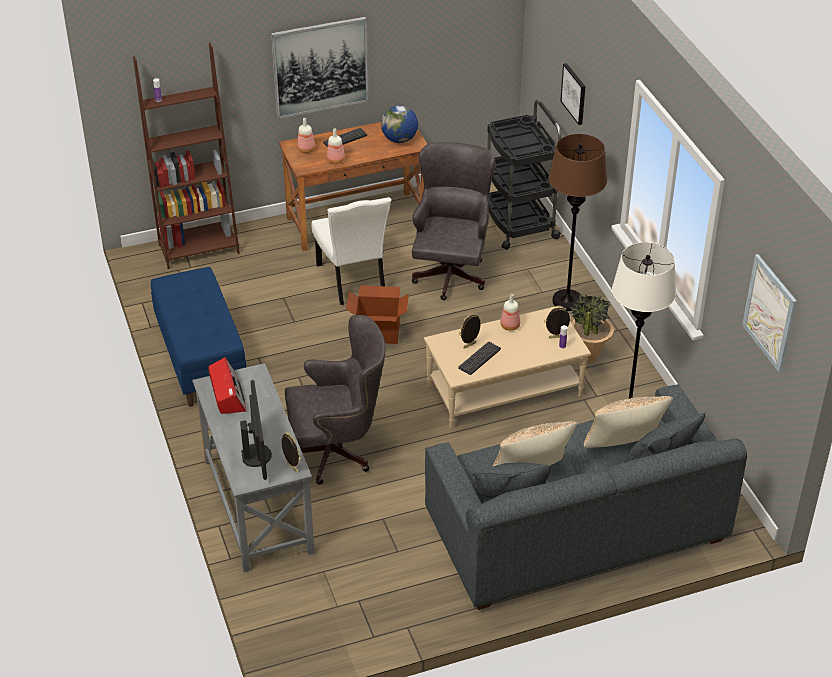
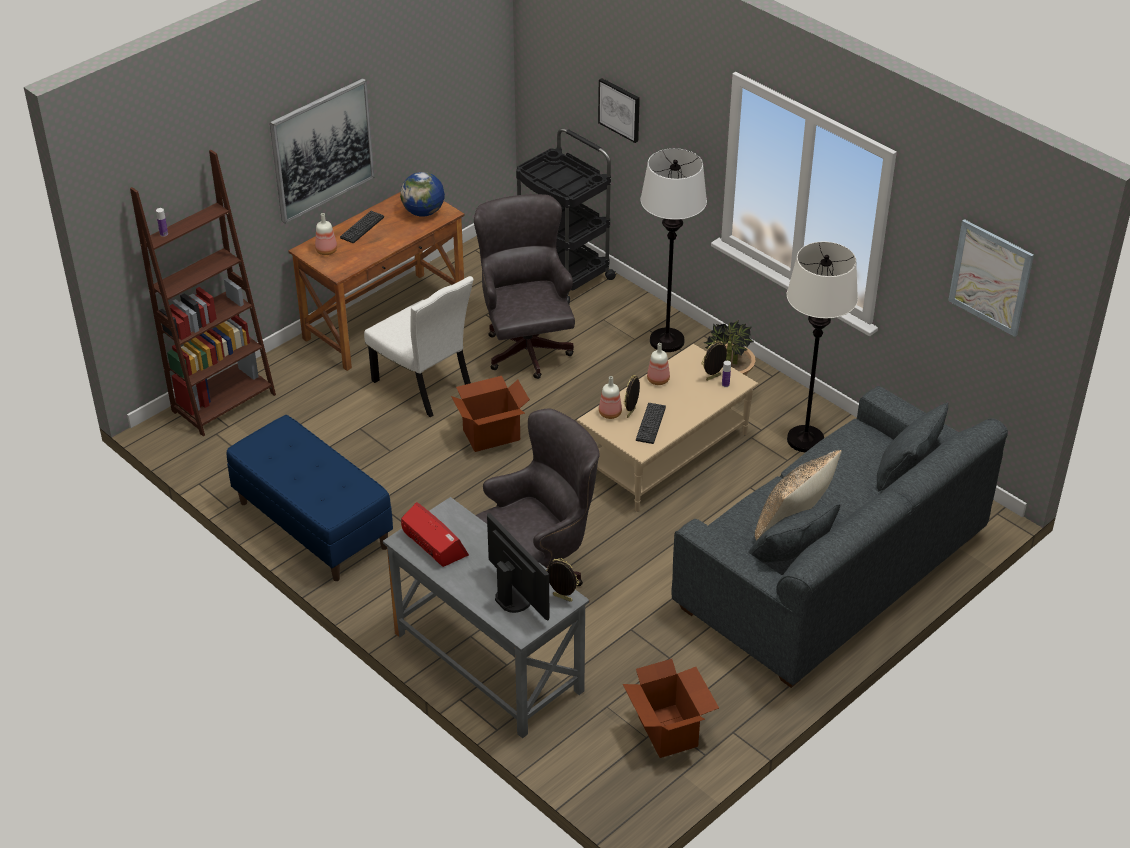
camera: 25 degrees left, 0 degrees up
bottle [327,129,345,164] -> bottle moved to [599,376,622,419]
brown floor lamp [549,134,607,311] -> white floor lamp [640,148,707,352]
beige pillow [584,396,673,448] -> none
none -> cardboard box [623,659,719,758]

